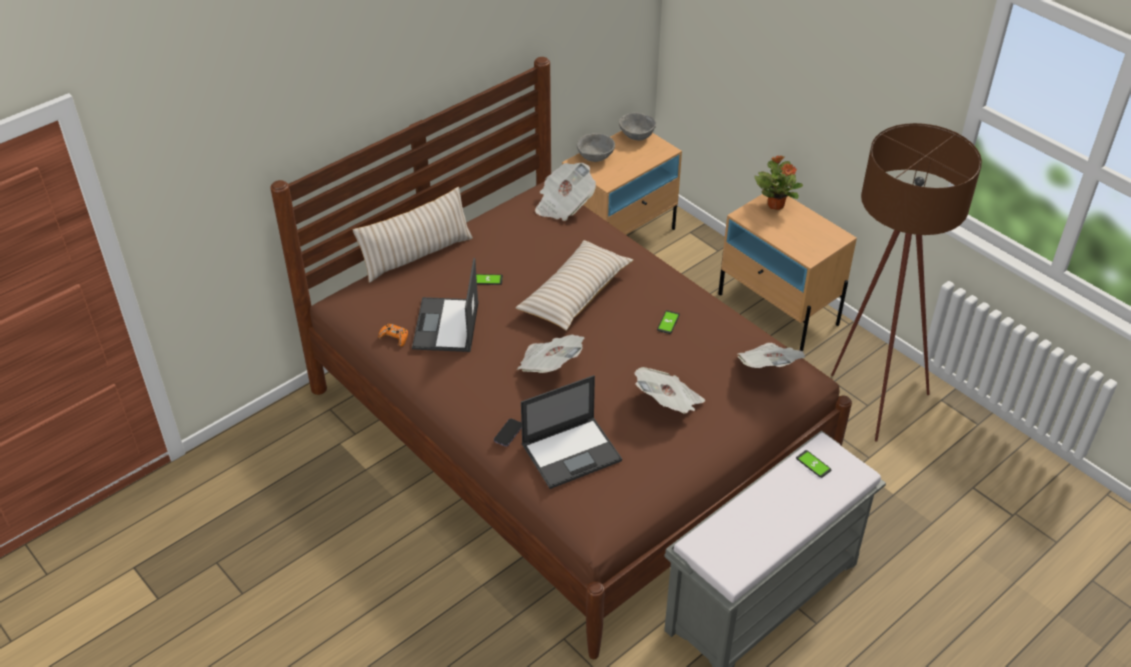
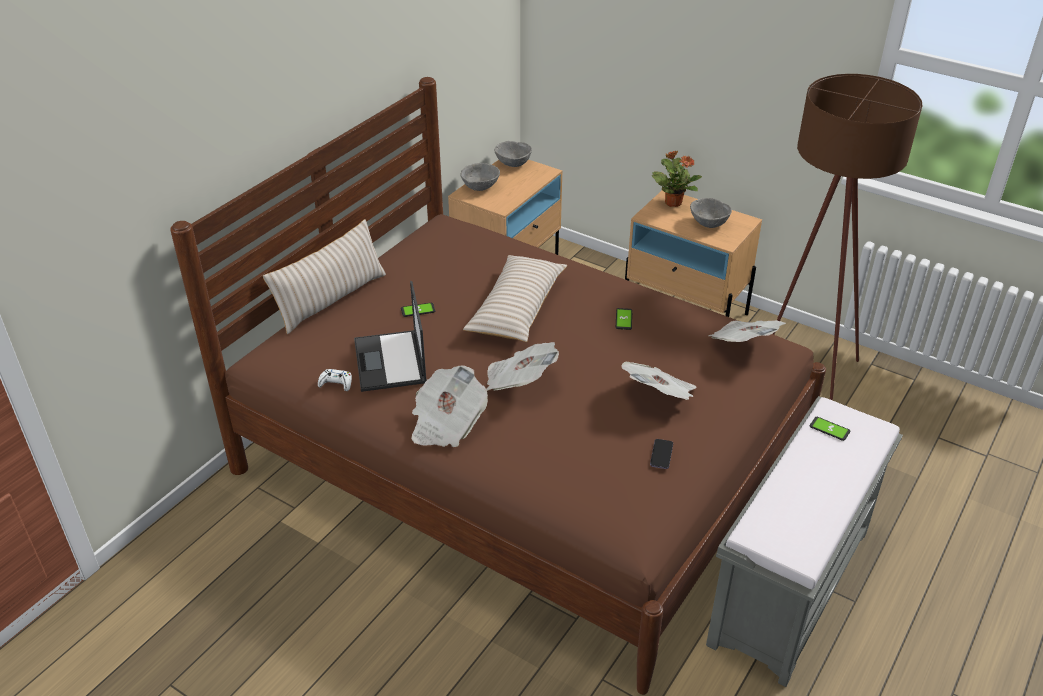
camera: 15 degrees left, 5 degrees down
orange game controller [378,324,408,347] -> white game controller [318,369,352,391]
phone [494,419,522,446] -> phone moved to [650,439,673,469]
laptop [521,375,622,489] -> none
newspaper [535,163,596,221] -> newspaper moved to [412,365,488,447]
none -> grey bowl [690,198,732,228]

